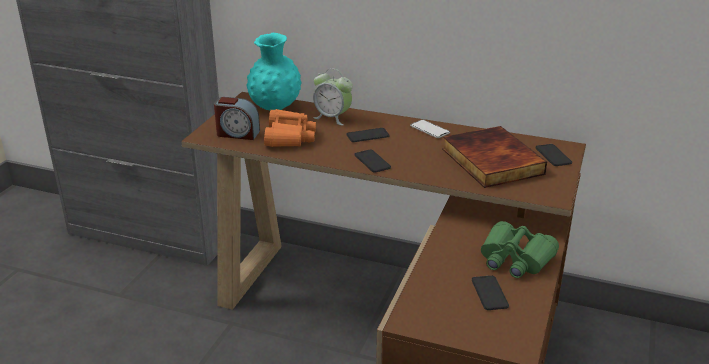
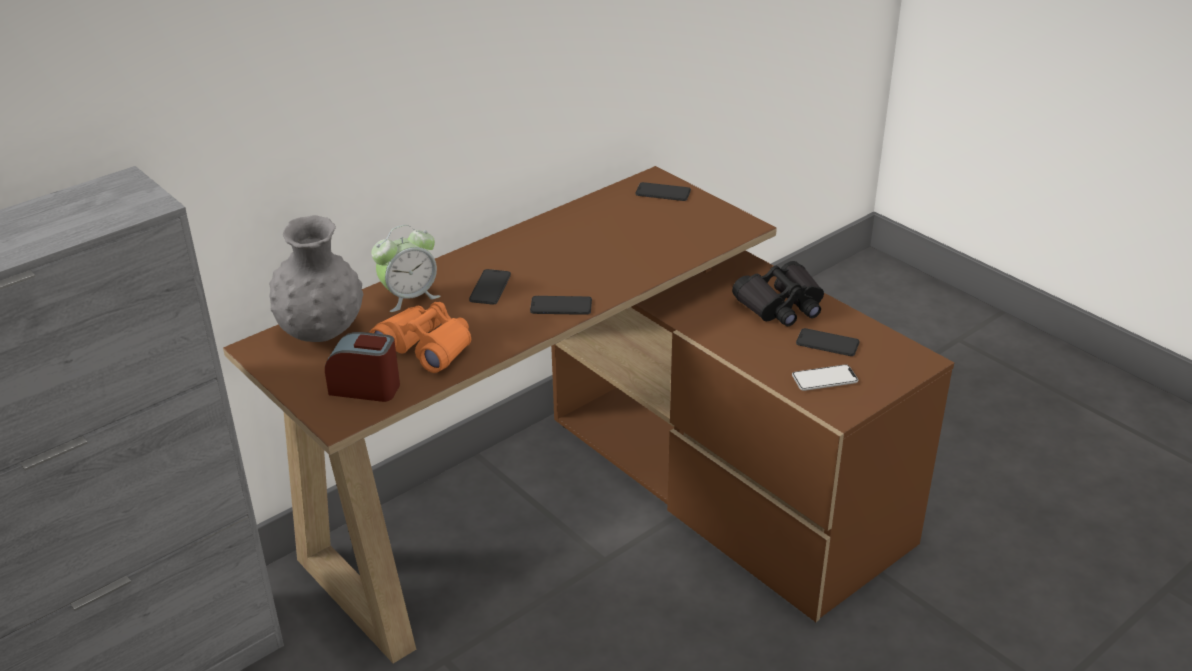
camera: 60 degrees left, 5 degrees up
alarm clock [214,97,260,140] -> alarm clock turned 120 degrees counterclockwise [325,332,400,402]
turquoise vase [246,33,301,110] -> grey vase [269,215,363,342]
phone [410,120,450,138] -> phone moved to [792,364,858,391]
book [442,126,547,188] -> none
green binoculars [481,221,559,278] -> black binoculars [732,261,824,326]

